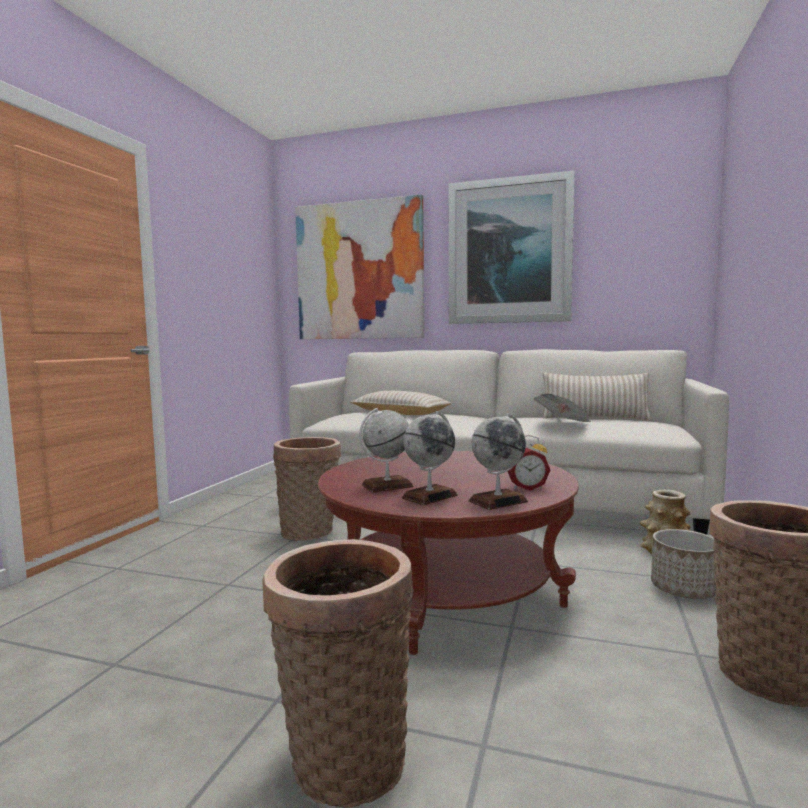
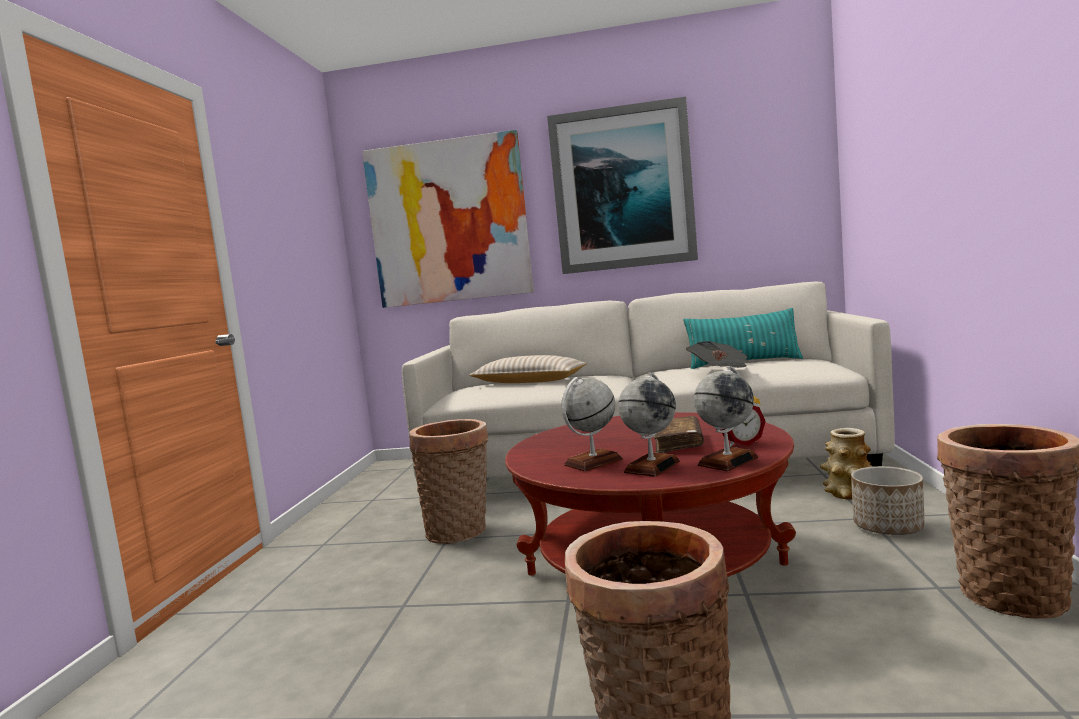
camera: 10 degrees left, 0 degrees up
beige pillow [543,373,651,421] -> turquoise pillow [683,308,803,369]
none -> brown book [654,416,704,453]

